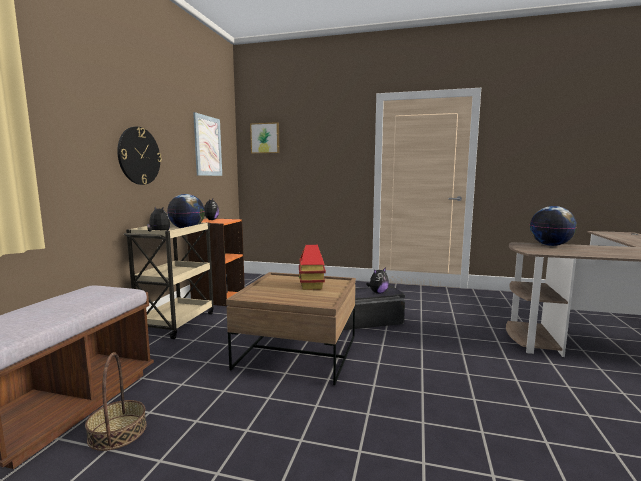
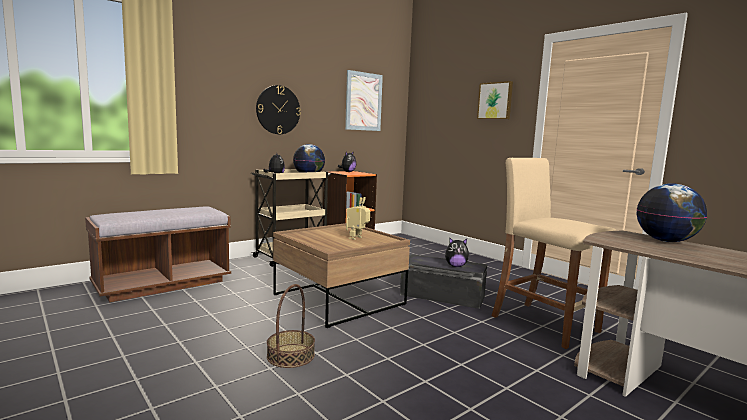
camera: 35 degrees right, 0 degrees up
basket [85,352,147,451] -> basket moved to [267,284,315,368]
picture [250,122,280,154] -> picture moved to [477,81,513,119]
toy house [299,245,326,290] -> toy robot [346,197,370,240]
none -> beige stool [491,158,616,349]

